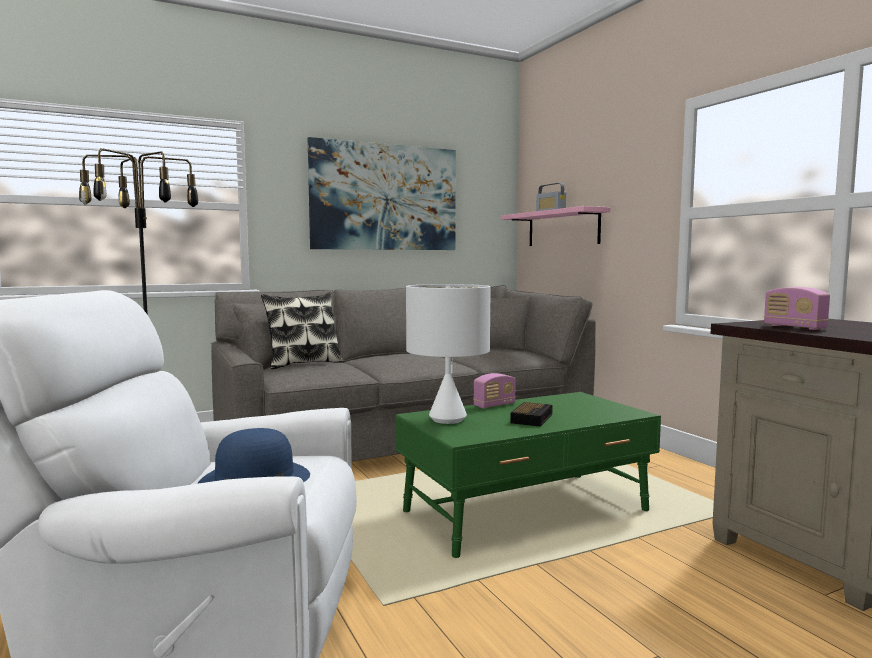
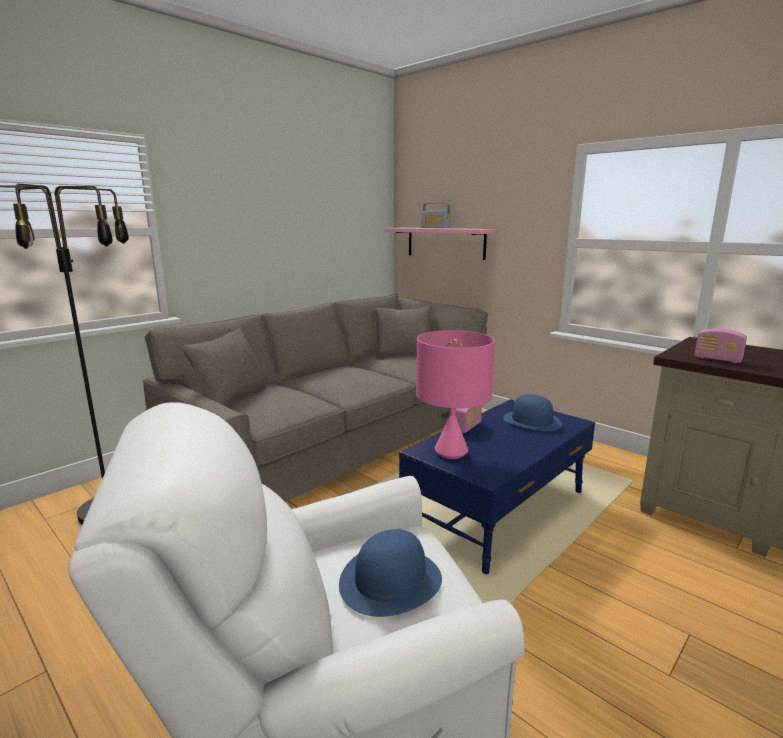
camera: 20 degrees left, 10 degrees up
pillow [261,292,343,369] -> none
picture [308,137,456,250] -> none
green coffee table [396,392,661,558] -> blue coffee table [399,399,595,574]
white table lamp [406,284,491,424] -> pink table lamp [416,330,495,459]
alarm clock [510,402,553,427] -> none
none -> blue hat [503,394,562,431]

